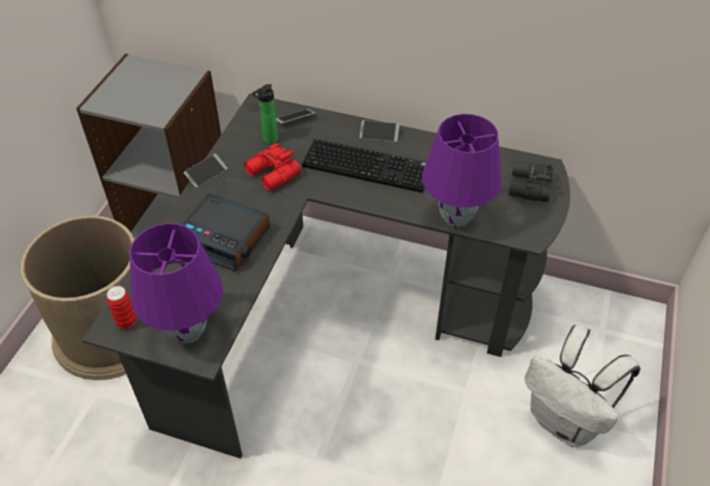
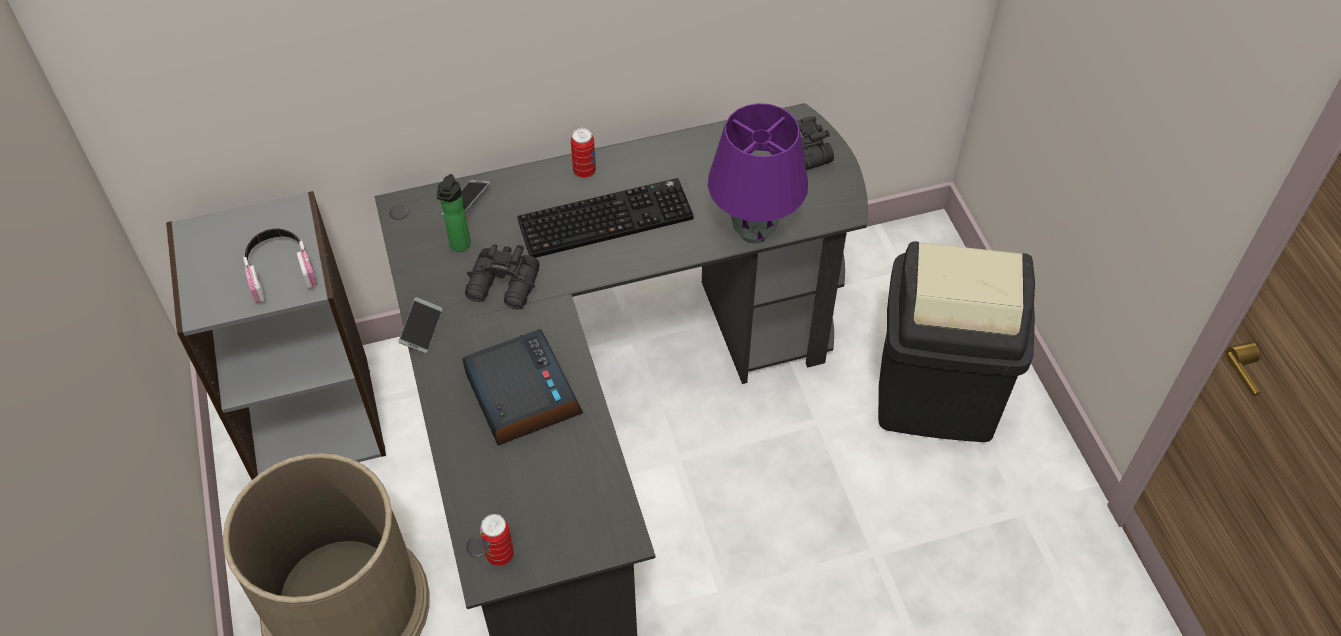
camera: 35 degrees left, 5 degrees up
purple table lamp [130,223,223,344] -> none
alarm clock [182,193,270,272] -> alarm clock turned 105 degrees counterclockwise [462,329,583,445]
red binoculars [244,143,301,191] -> black binoculars [465,244,539,309]
phone [359,120,400,142] -> can [571,128,596,178]
white backpack [525,325,640,447] -> black trash can [878,241,1035,442]
none -> headphones [243,228,317,303]

